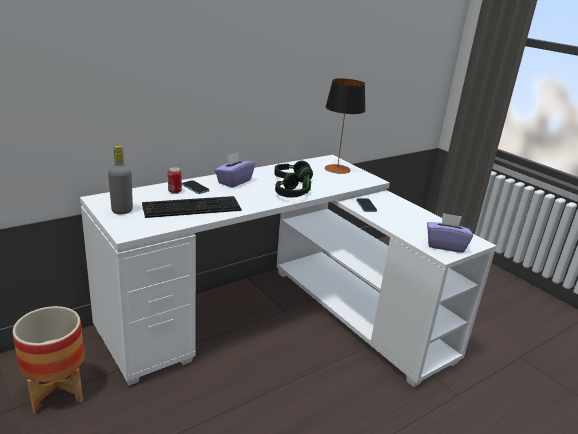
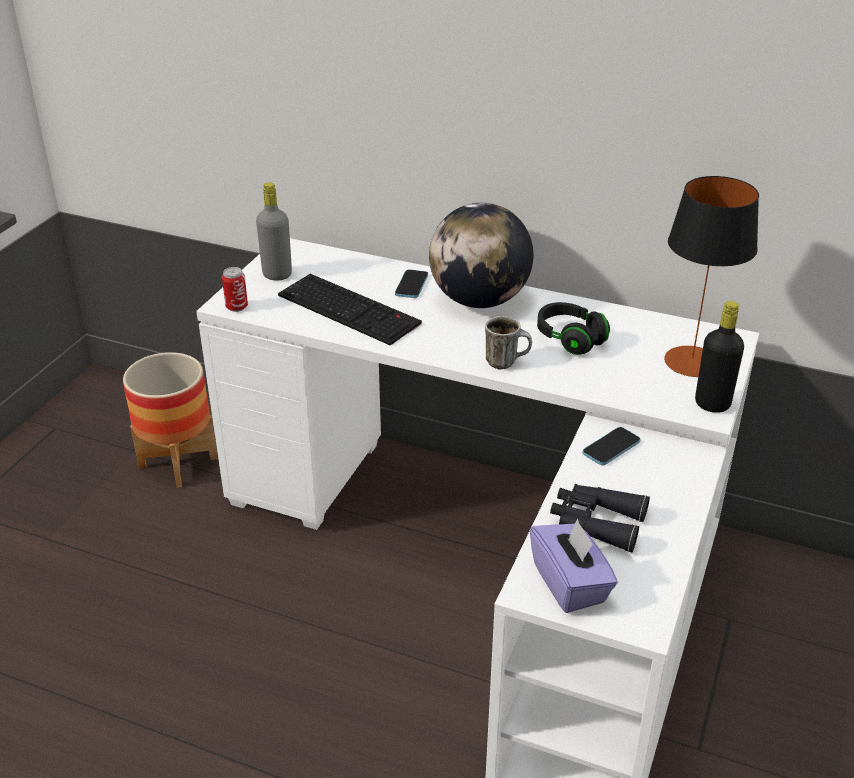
camera: 60 degrees right, 10 degrees up
can [168,167,182,194] -> can moved to [222,267,248,312]
purple tissue box [215,152,255,188] -> globe [429,203,534,308]
black headphones [275,173,311,198] -> mug [485,316,532,369]
none -> black binoculars [550,484,650,552]
none -> black bottle [695,301,744,413]

